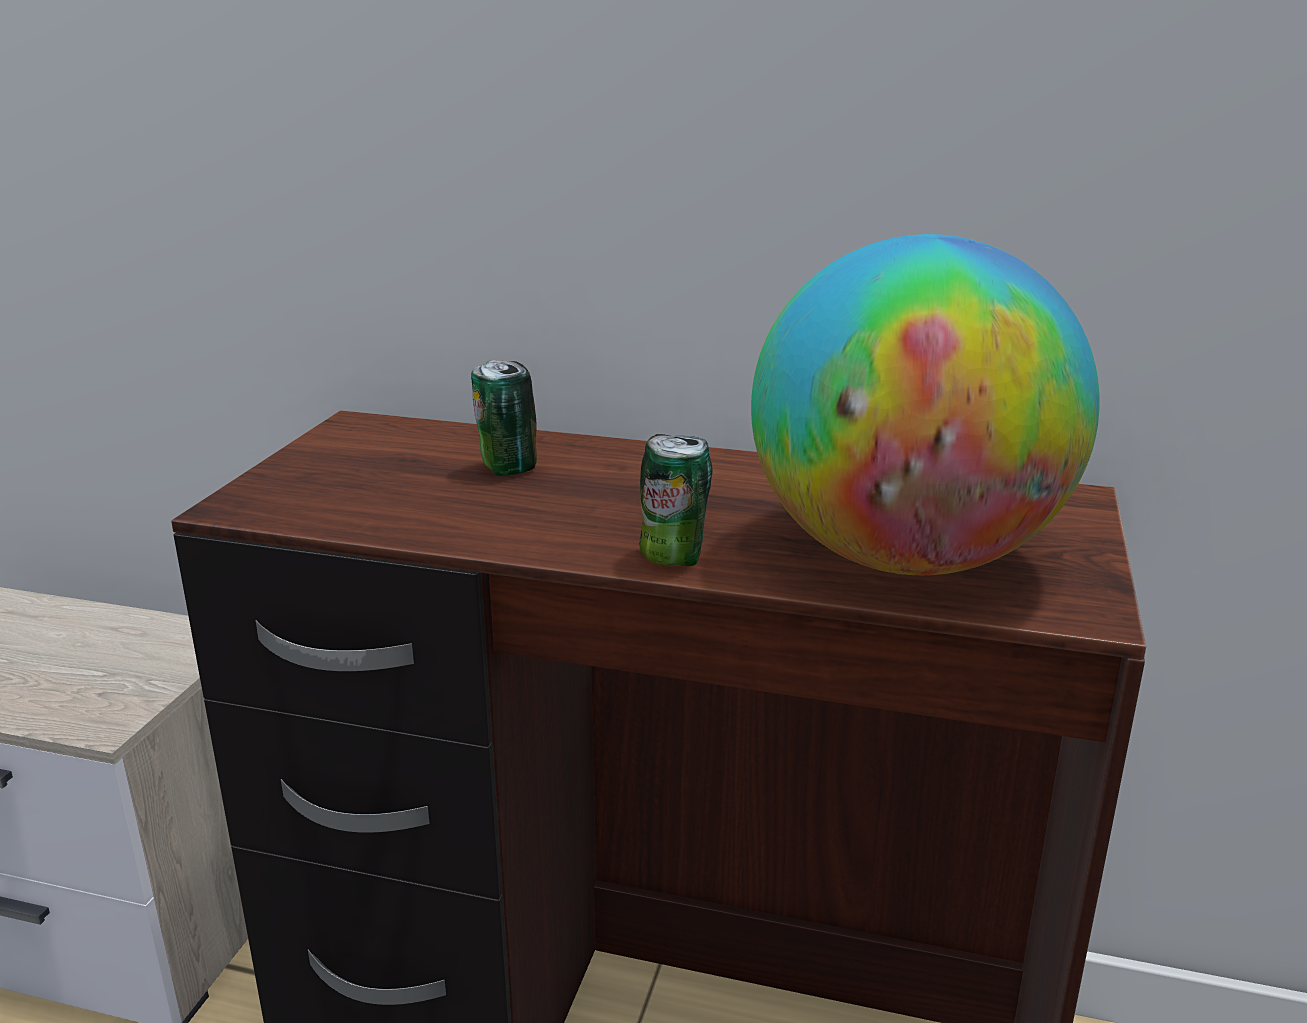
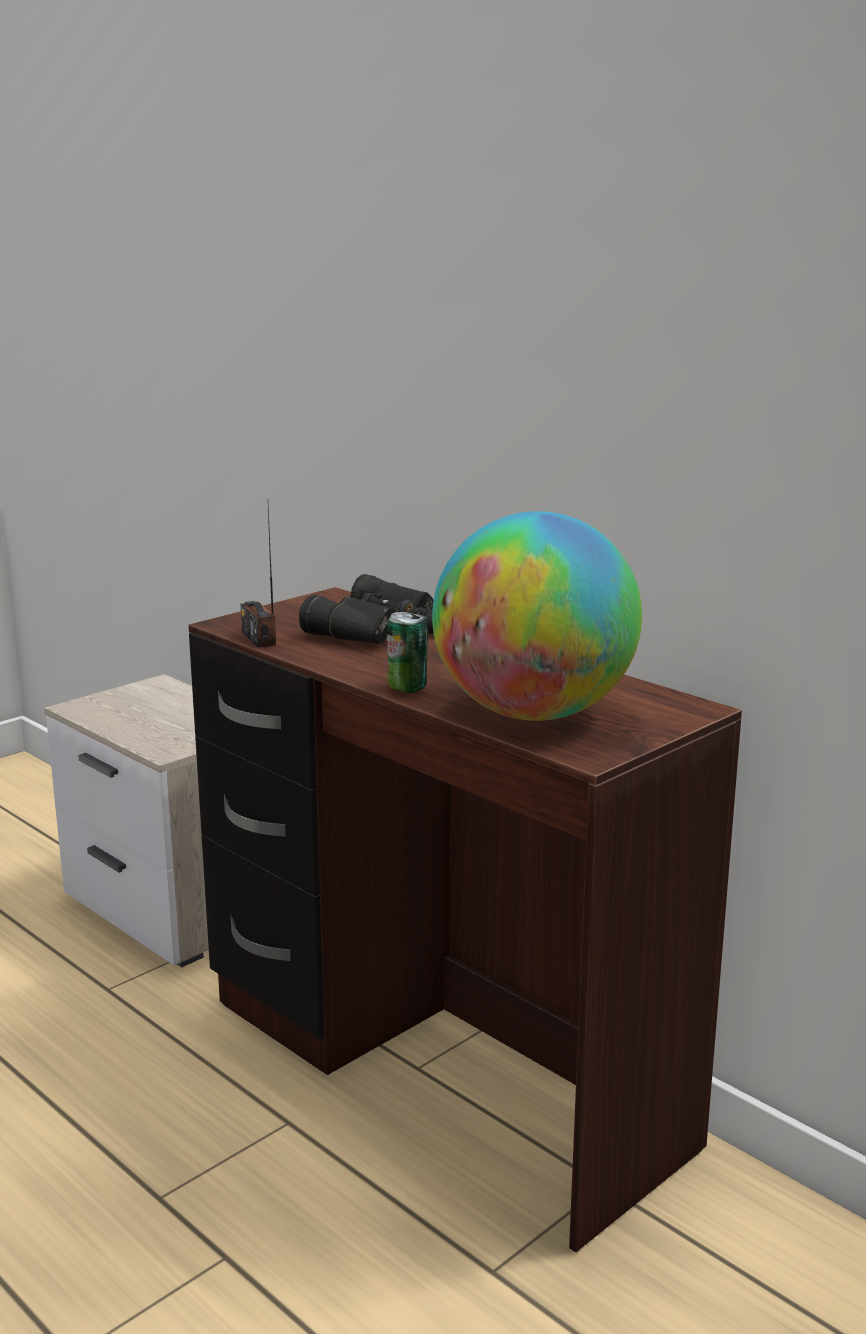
camera: 30 degrees right, 5 degrees down
can [471,360,537,476] -> black binoculars [299,574,434,644]
none -> radio [241,508,276,648]

